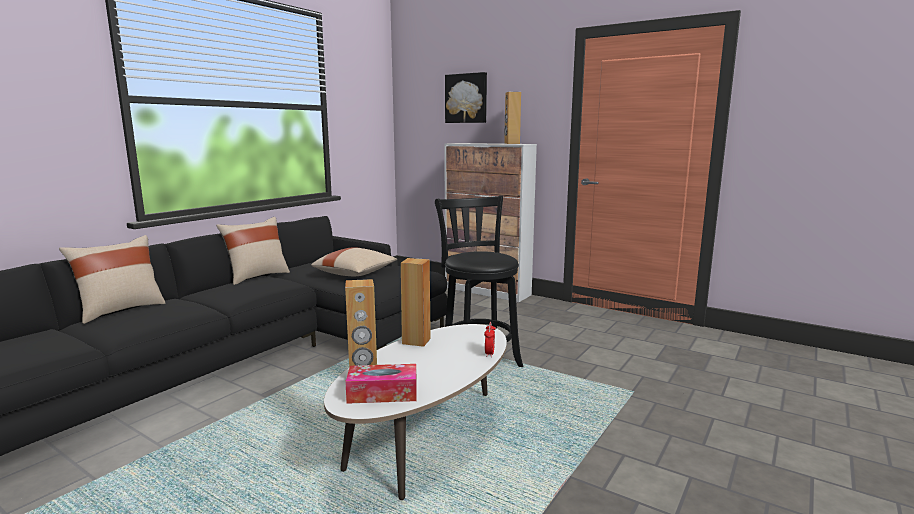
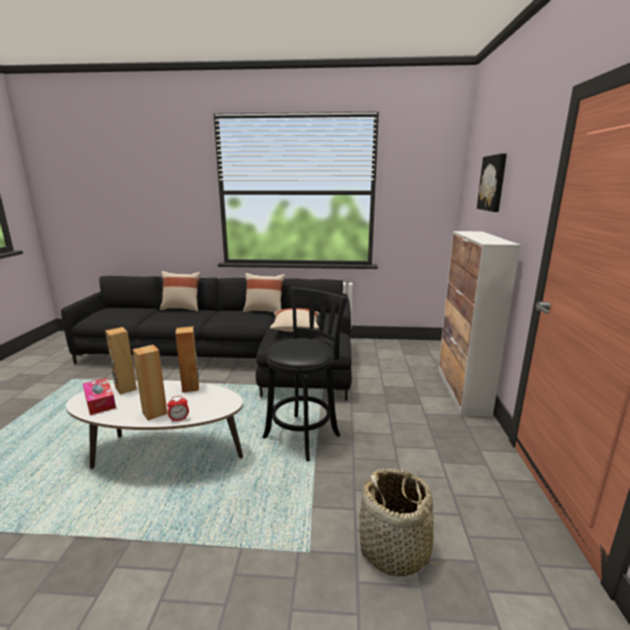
camera: 60 degrees right, 5 degrees up
brown speaker [504,92,521,144] -> brown speaker moved to [133,345,168,420]
none -> basket [359,468,446,577]

